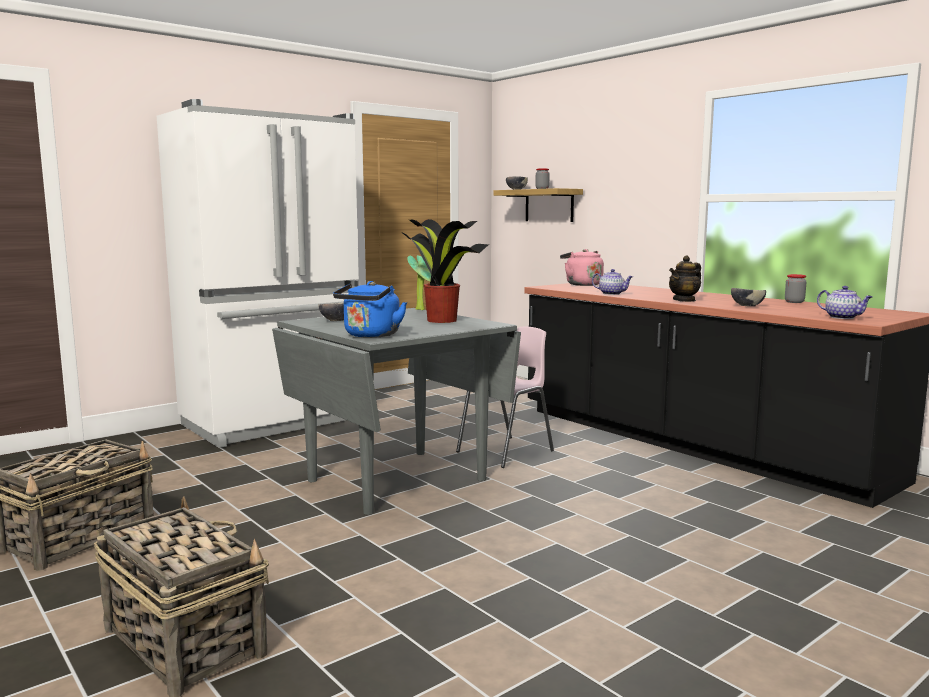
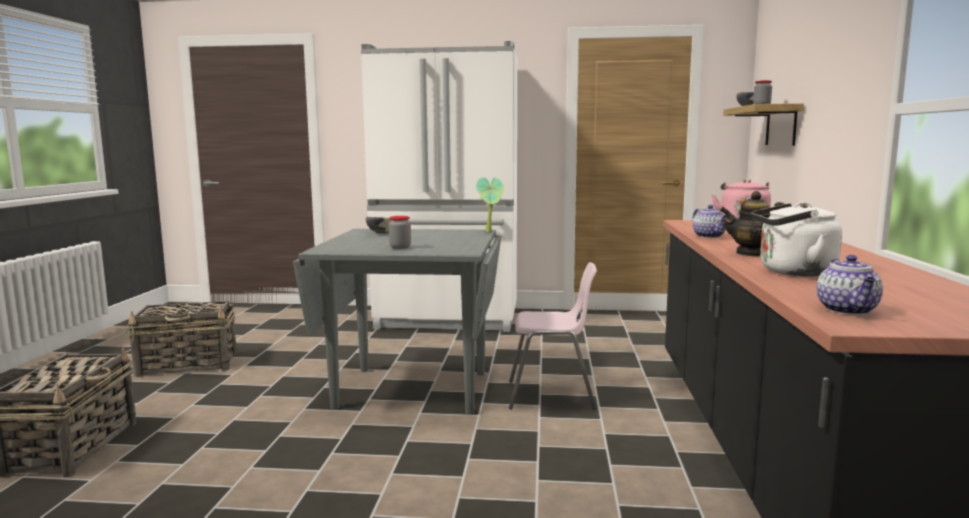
camera: 45 degrees right, 0 degrees up
blue kettle [333,281,407,338] -> none
potted plant [401,219,489,323] -> none
bowl [731,288,766,307] -> white kettle [751,202,842,276]
jar [785,274,807,303] -> jar moved to [389,216,411,249]

